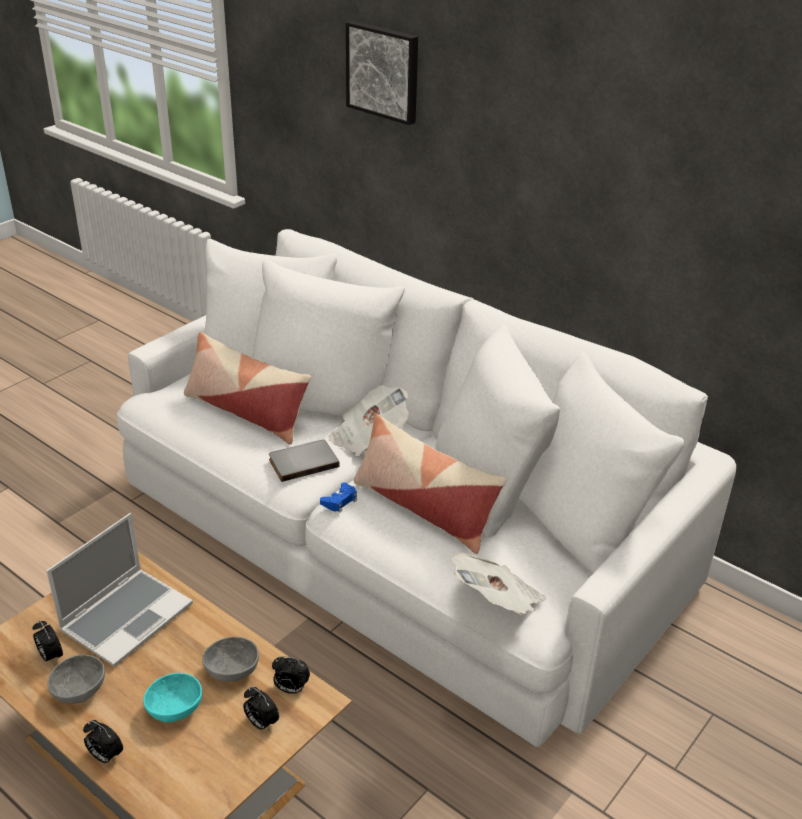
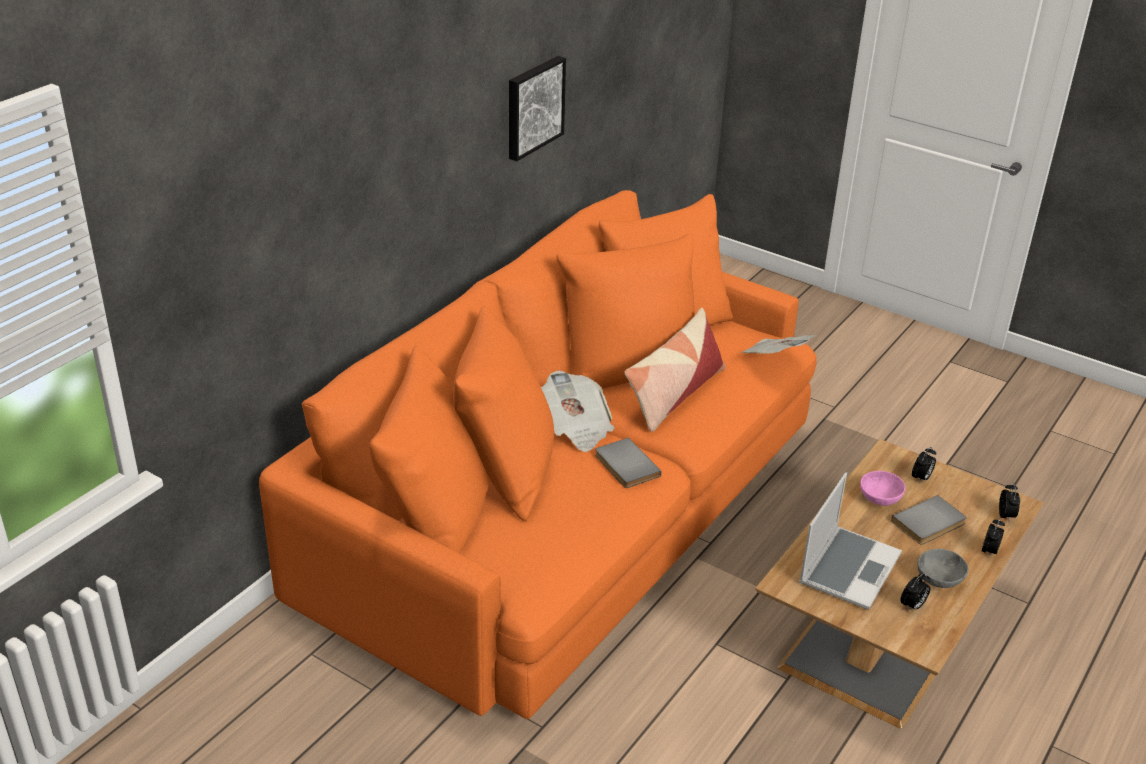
camera: 95 degrees left, 0 degrees up
laptop [46,513,193,667] -> laptop turned 90 degrees clockwise [799,472,902,610]
white sofa [117,229,736,747] -> orange sofa [259,190,817,719]
turquoise bowl [143,673,202,722] -> grey book [891,495,967,545]
pillow [184,332,311,444] -> none
grey bowl [202,637,259,682] -> pink bowl [860,471,906,506]
alarm clock [272,656,310,694] -> alarm clock moved to [999,483,1020,521]
blue game controller [320,482,357,512] -> none
picture [346,21,418,125] -> picture moved to [509,56,566,161]

